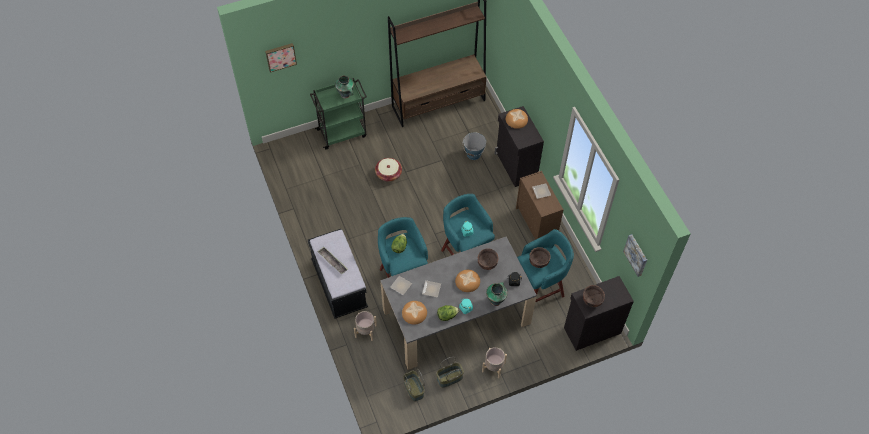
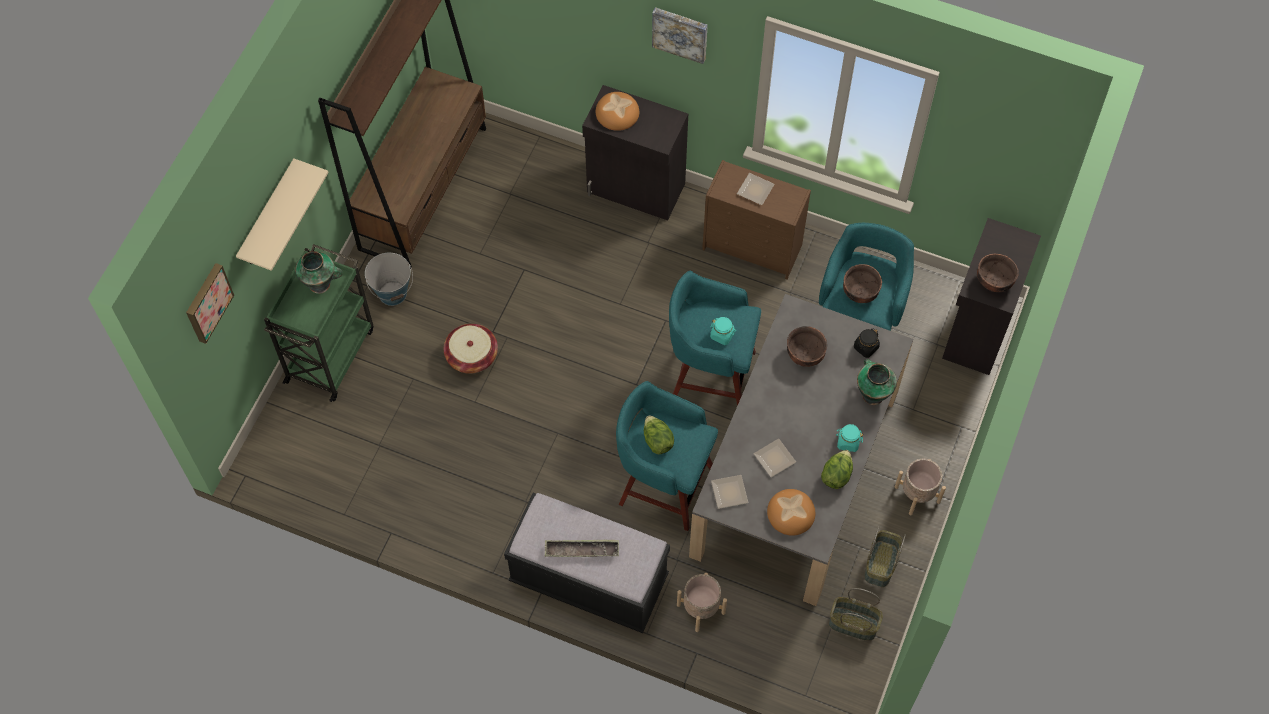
camera: 45 degrees left, 5 degrees up
bread [455,270,480,292] -> none
bucket [463,133,486,160] -> bucket moved to [365,253,413,306]
picture [623,234,647,277] -> picture moved to [652,7,708,64]
none -> beige shelf [236,158,329,271]

